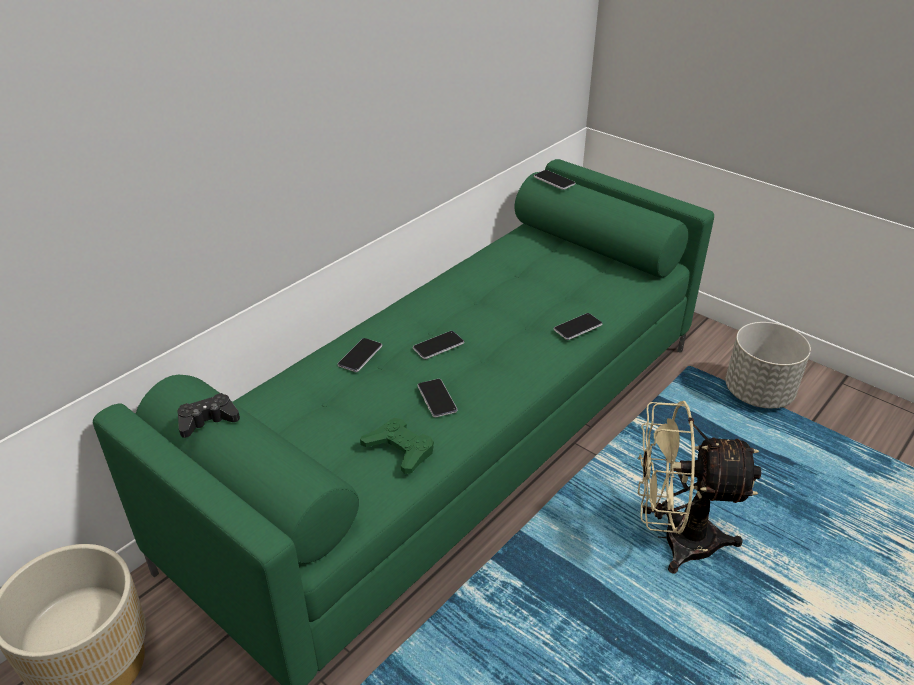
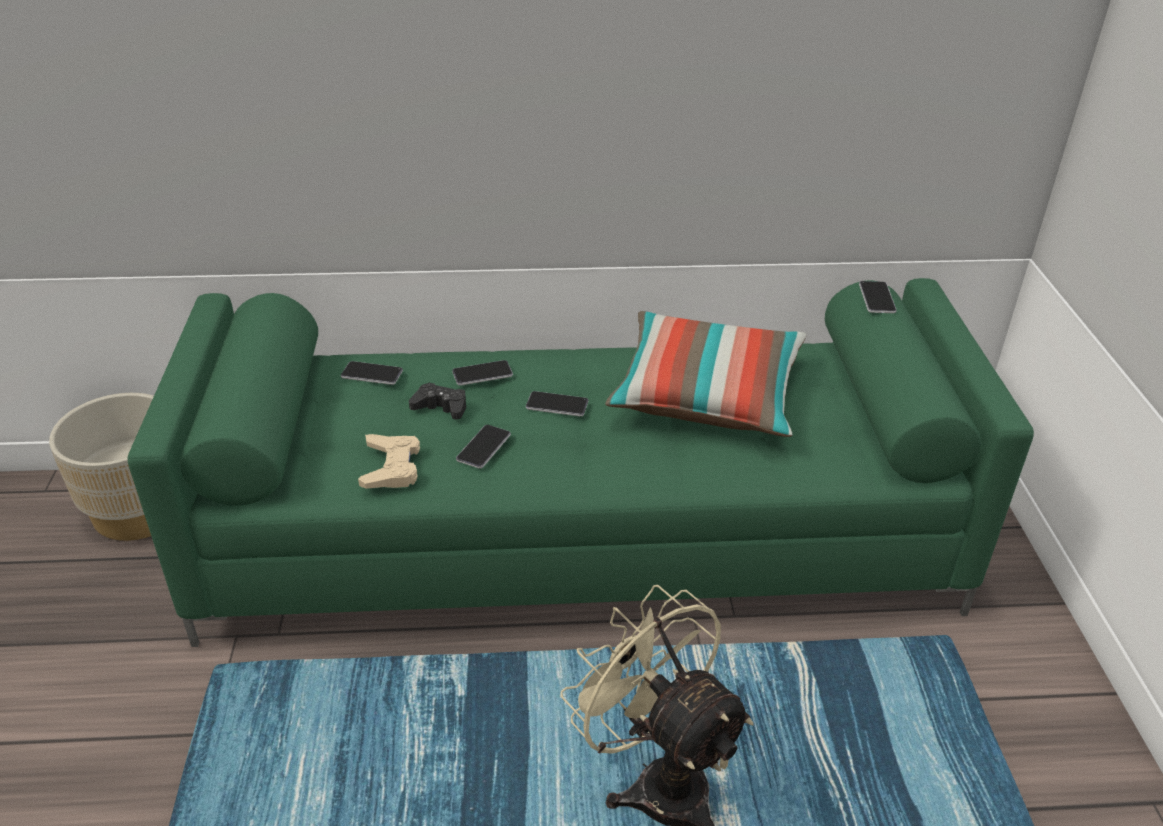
camera: 45 degrees right, 0 degrees up
black game controller [177,393,240,438] -> black game controller moved to [409,382,466,420]
green game controller [360,418,434,474] -> beige game controller [358,434,420,489]
phone [554,313,603,340] -> phone moved to [341,361,403,385]
grey planter [725,322,811,408] -> none
none -> pillow [605,311,807,437]

